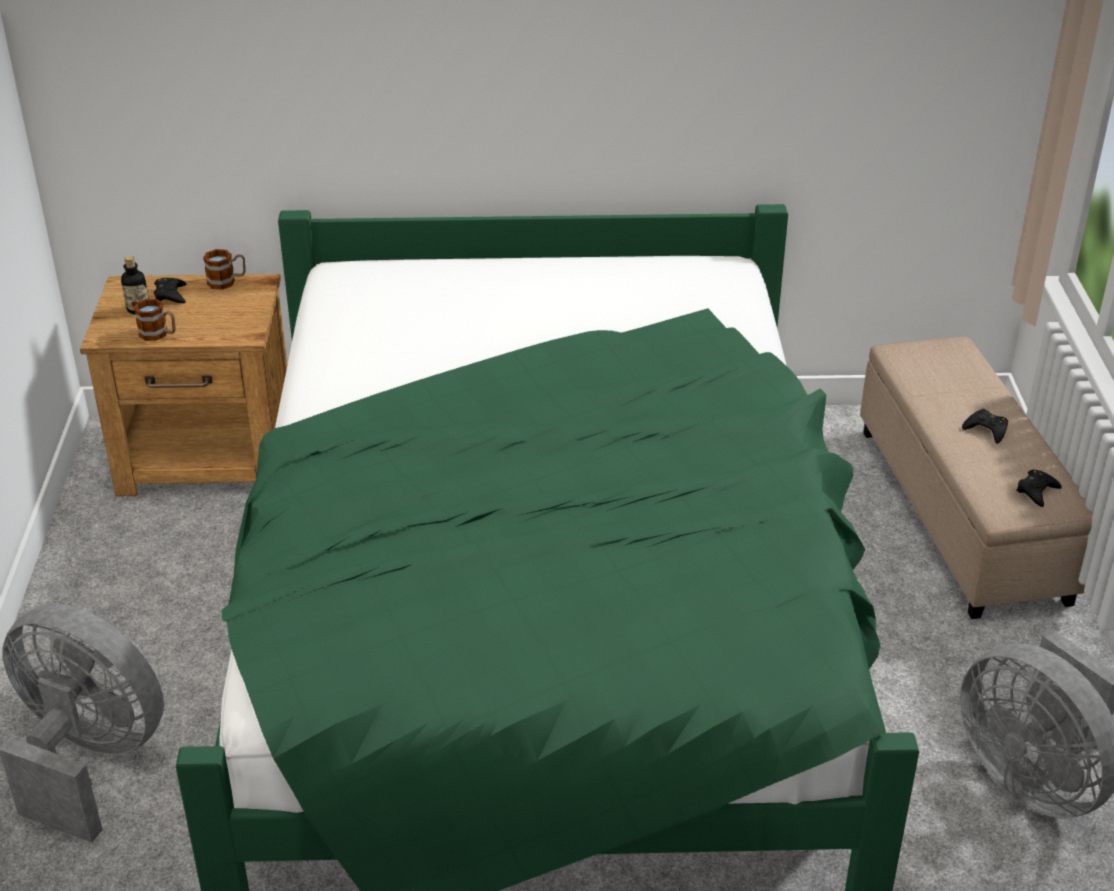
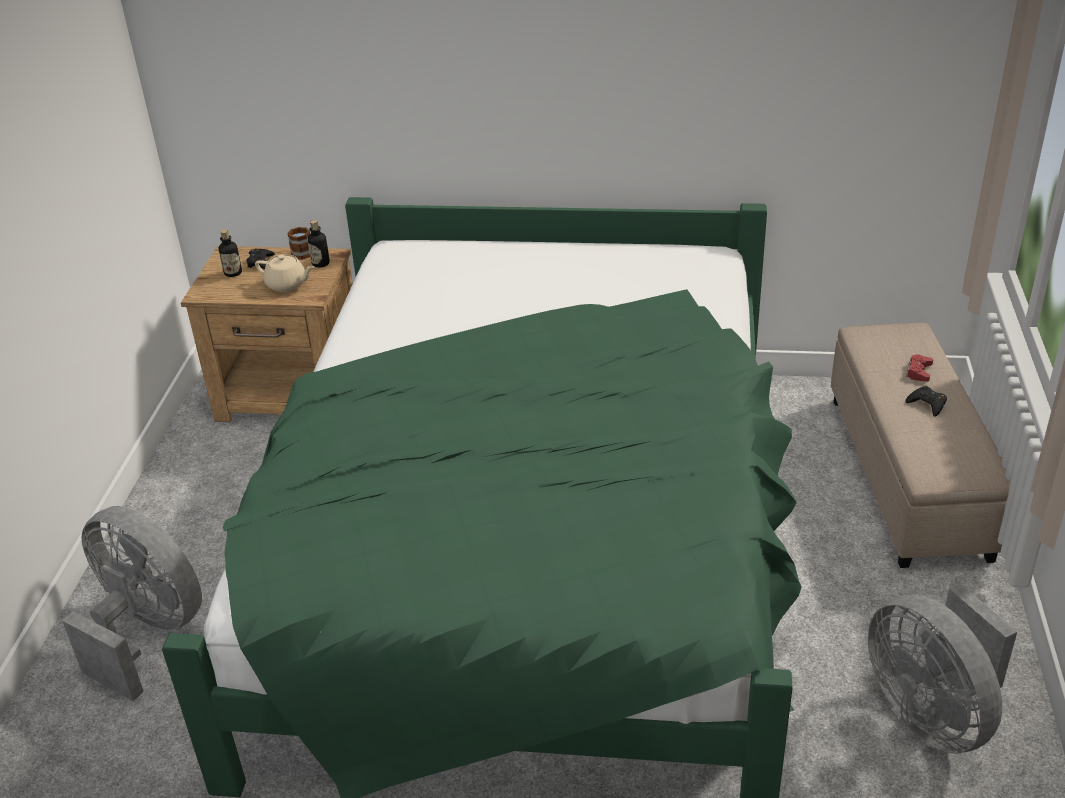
camera: 10 degrees right, 0 degrees up
mug [134,299,176,341] -> none
black game controller [1016,470,1062,507] -> none
none -> beige teapot [255,254,315,292]
none -> bottle [308,220,330,268]
none -> red game controller [906,354,933,382]

